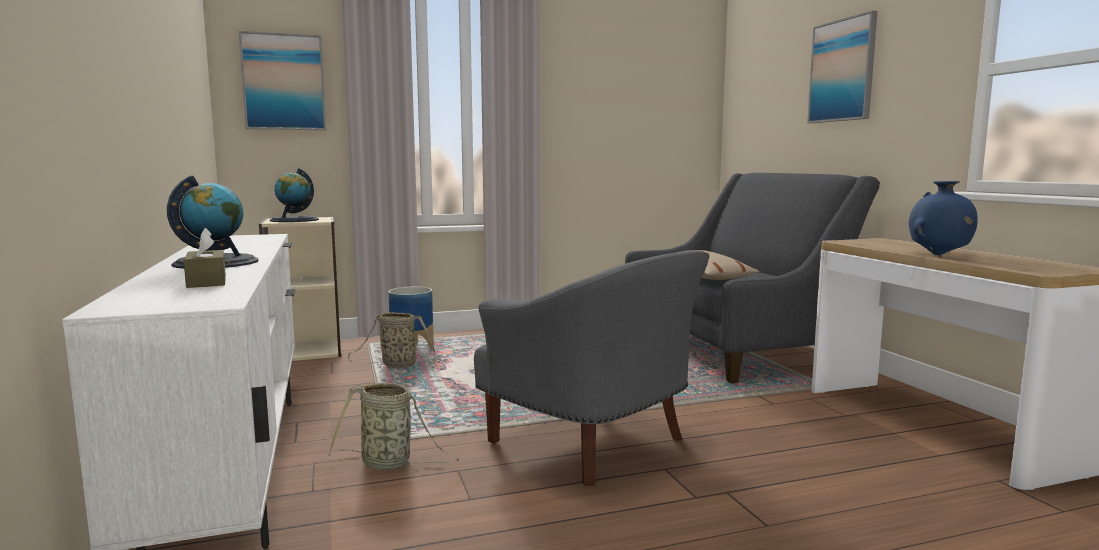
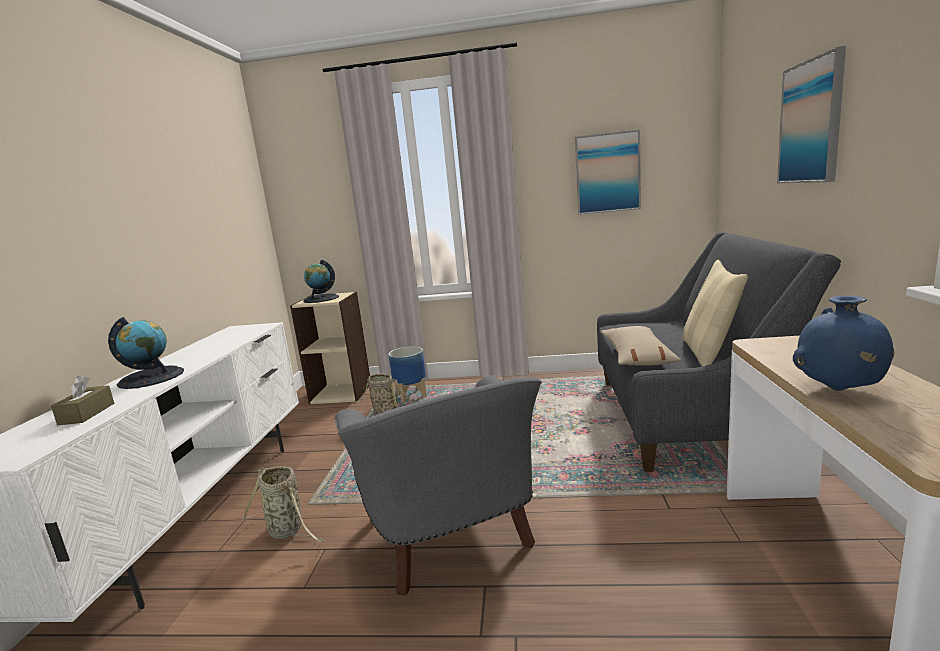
camera: 25 degrees right, 5 degrees up
picture [239,31,326,130] -> picture moved to [575,130,641,215]
none -> beige pillow [683,260,748,367]

